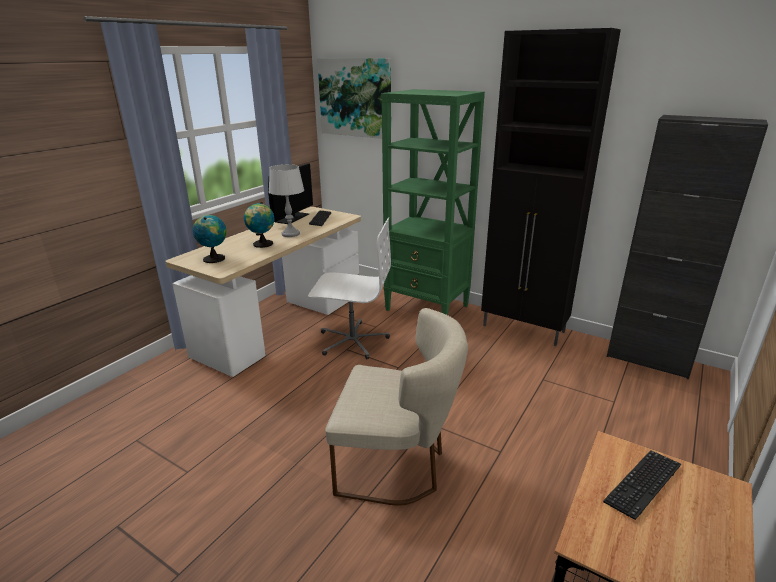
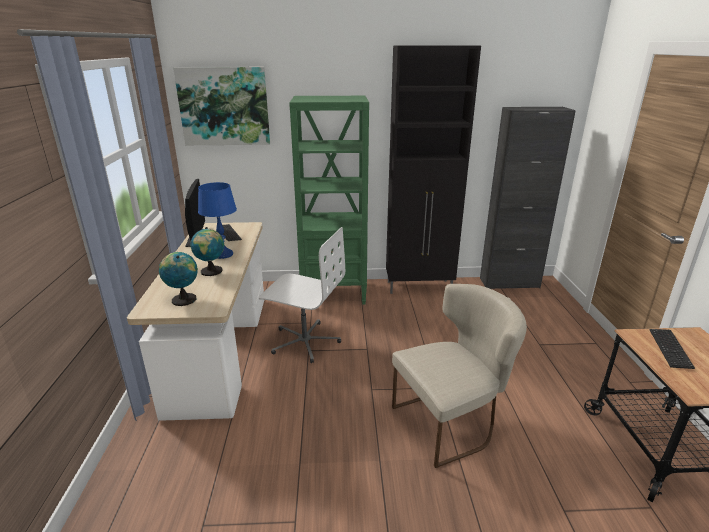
camera: 35 degrees left, 0 degrees up
grey table lamp [269,164,304,237] -> blue table lamp [198,182,237,259]
white office chair [308,218,391,359] -> white office chair turned 45 degrees clockwise [259,227,345,363]

